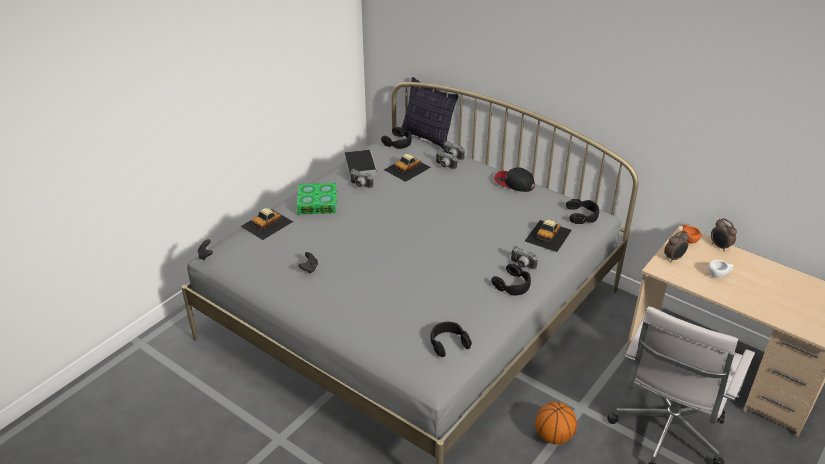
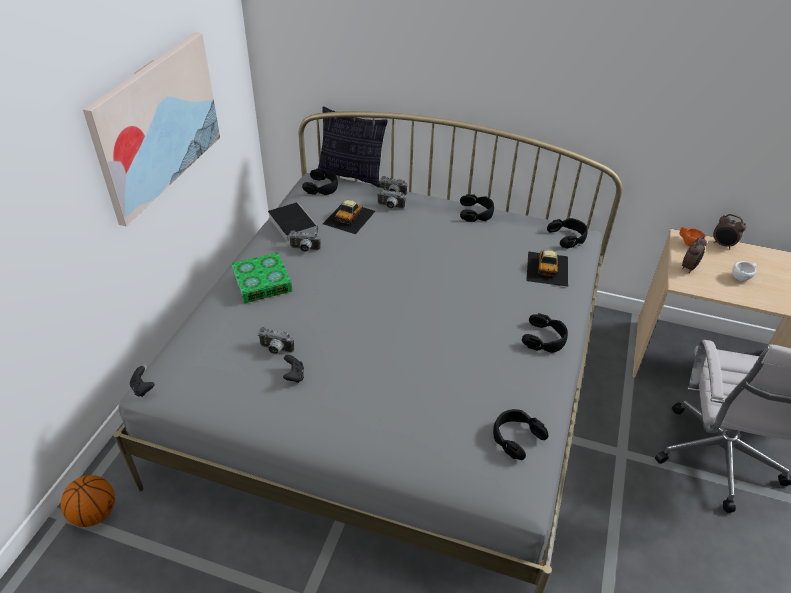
camera: 20 degrees left, 5 degrees up
toy car [241,208,293,240] -> none
cap [494,167,535,192] -> black headphones [460,194,494,222]
camera [511,246,538,270] -> camera moved to [258,327,294,354]
basketball [535,402,577,445] -> basketball moved to [61,475,115,527]
none -> picture [83,32,220,226]

